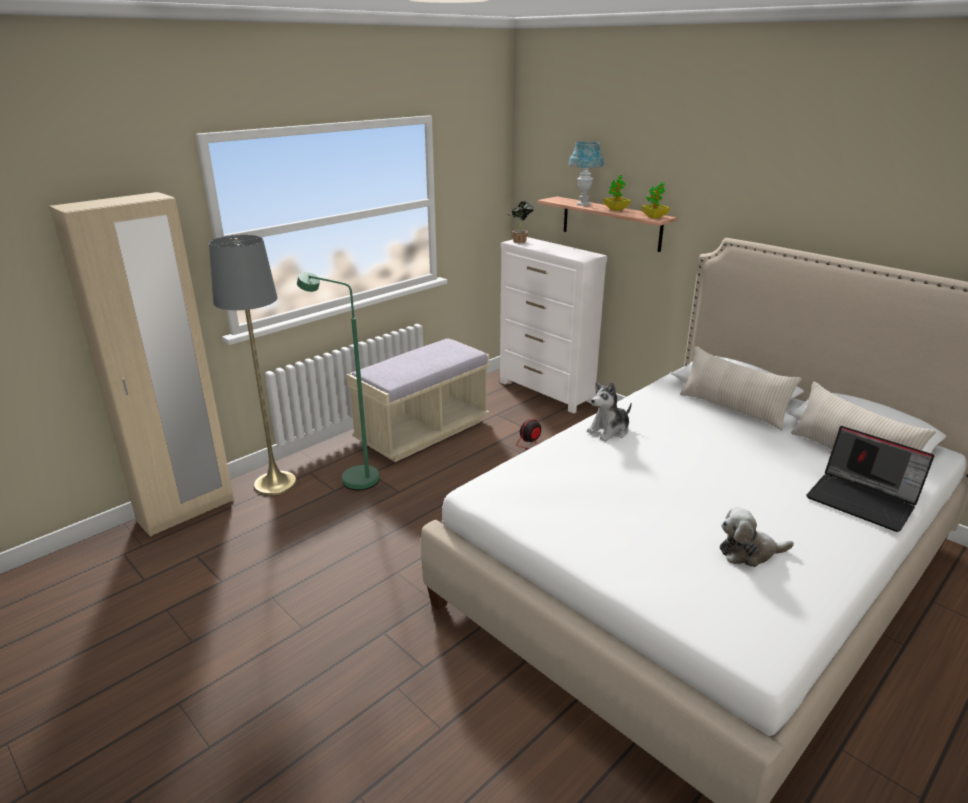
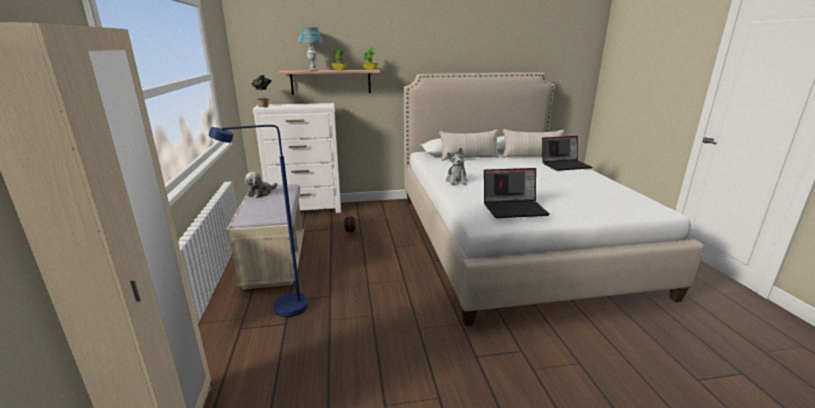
camera: 55 degrees left, 5 degrees down
grey floor lamp [209,235,297,495] -> none
green floor lamp [297,272,379,490] -> blue floor lamp [209,125,308,317]
plush toy [720,507,794,567] -> plush toy moved to [245,172,277,198]
none -> laptop [484,168,550,218]

